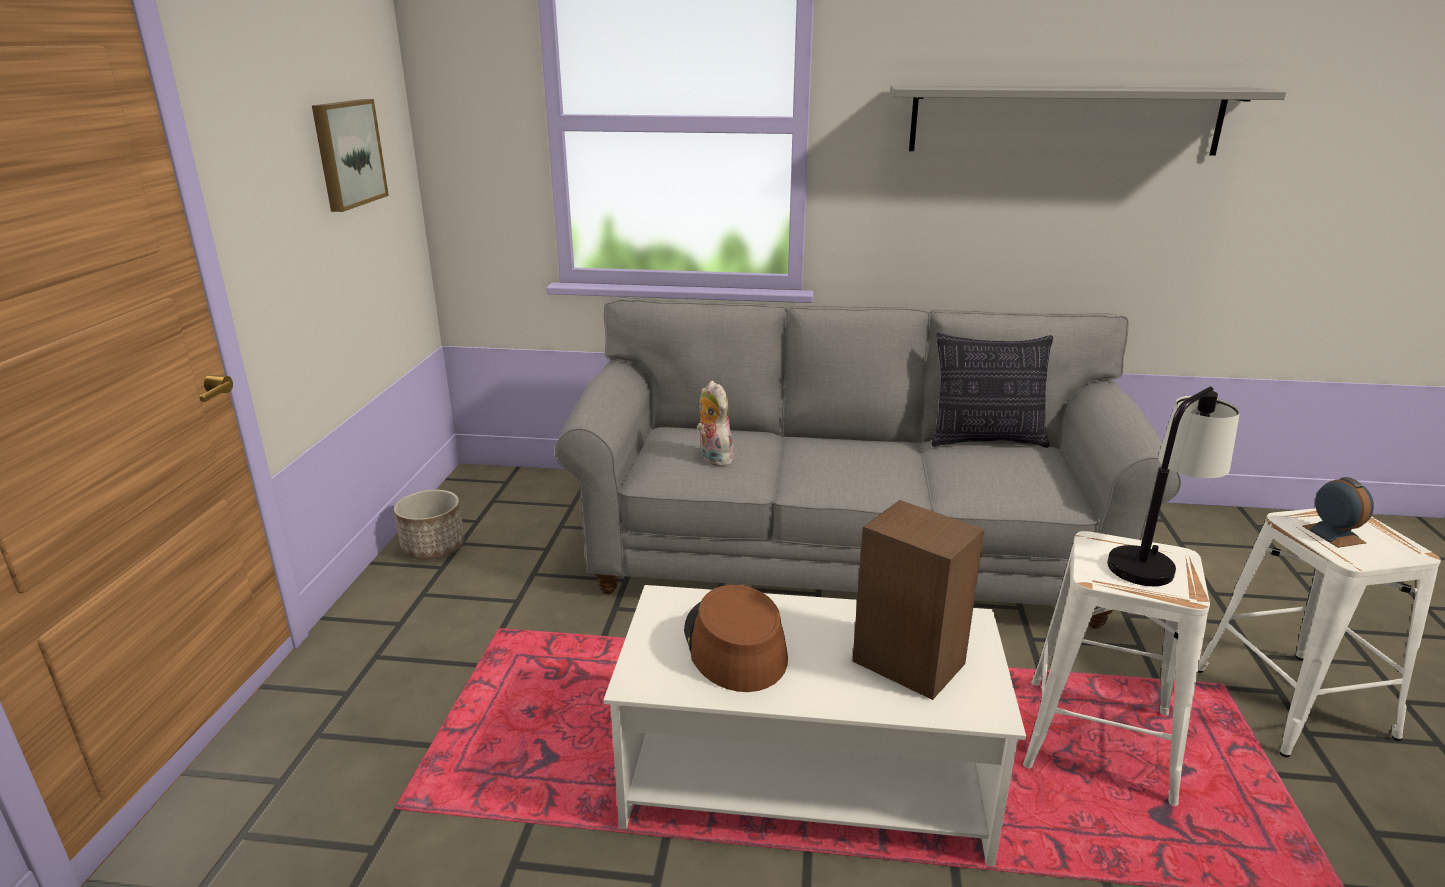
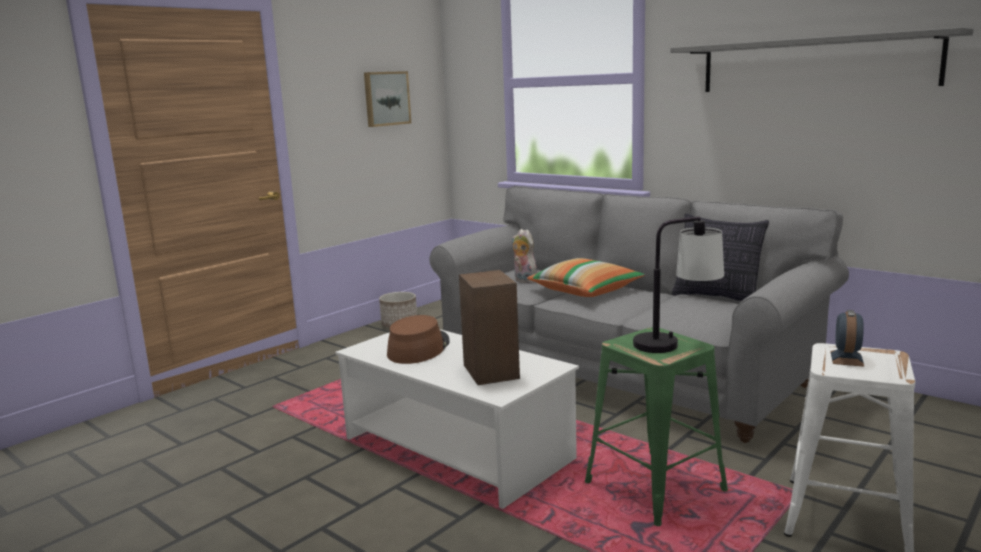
camera: 35 degrees right, 10 degrees down
plush toy [697,381,734,466] -> plush toy turned 45 degrees counterclockwise [512,229,538,283]
white stool [1023,531,1210,806] -> green stool [585,327,728,526]
none -> pillow [527,258,645,297]

